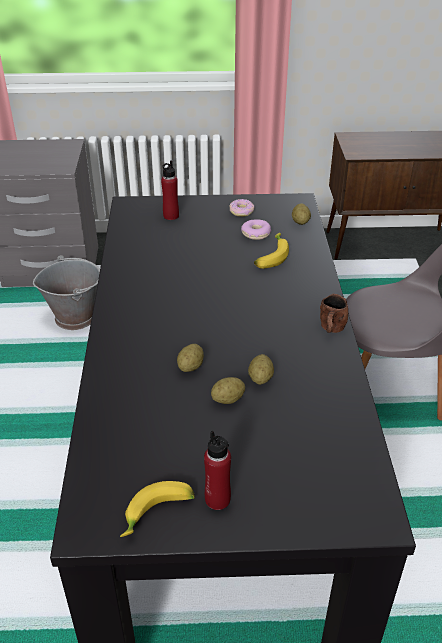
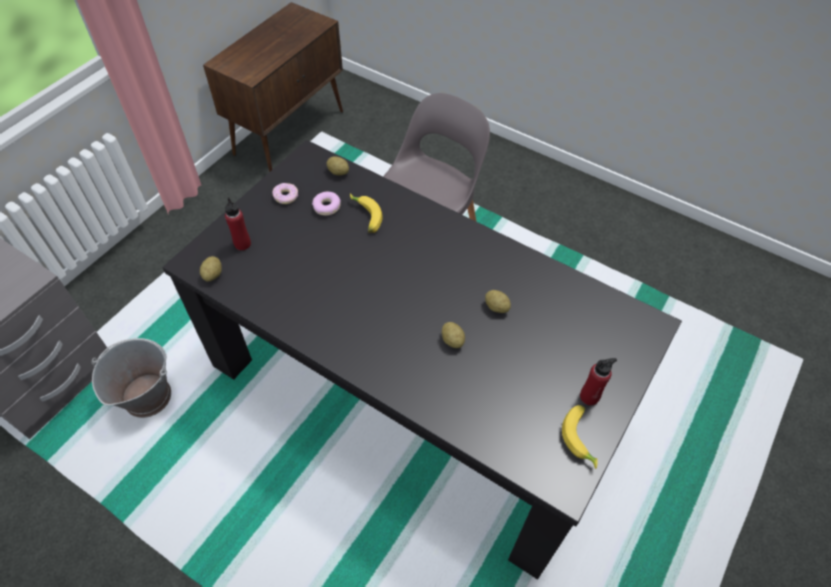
camera: 55 degrees left, 15 degrees up
potato [211,377,245,404] -> potato moved to [200,256,222,282]
brown mug [320,294,348,333] -> none

